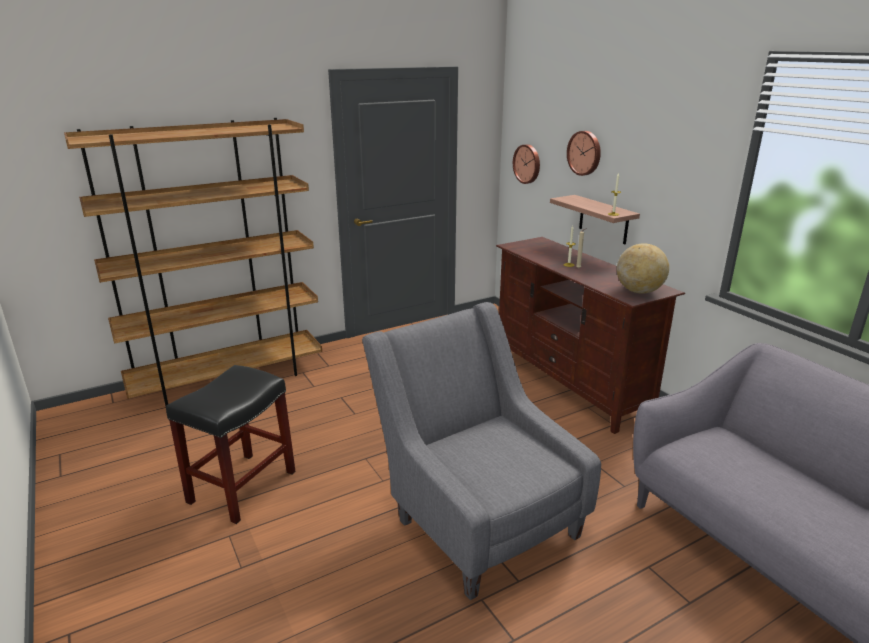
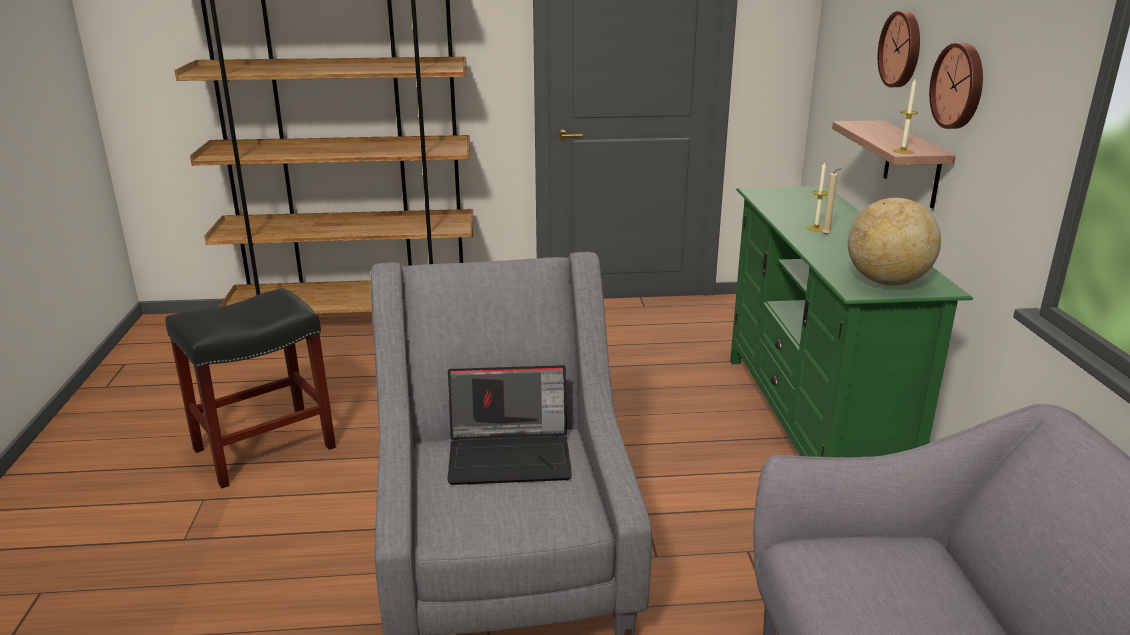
camera: 25 degrees right, 0 degrees up
brown tv stand [496,237,685,434] -> green tv stand [730,186,973,457]
wall clock [513,144,540,184] -> wall clock moved to [929,43,983,129]
none -> laptop [447,365,572,485]

